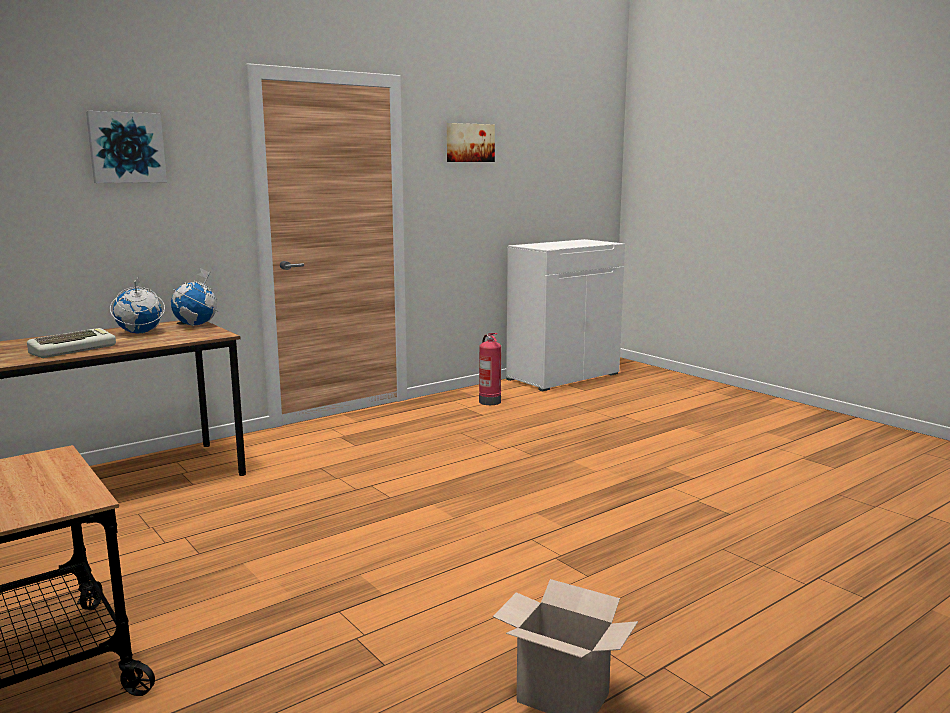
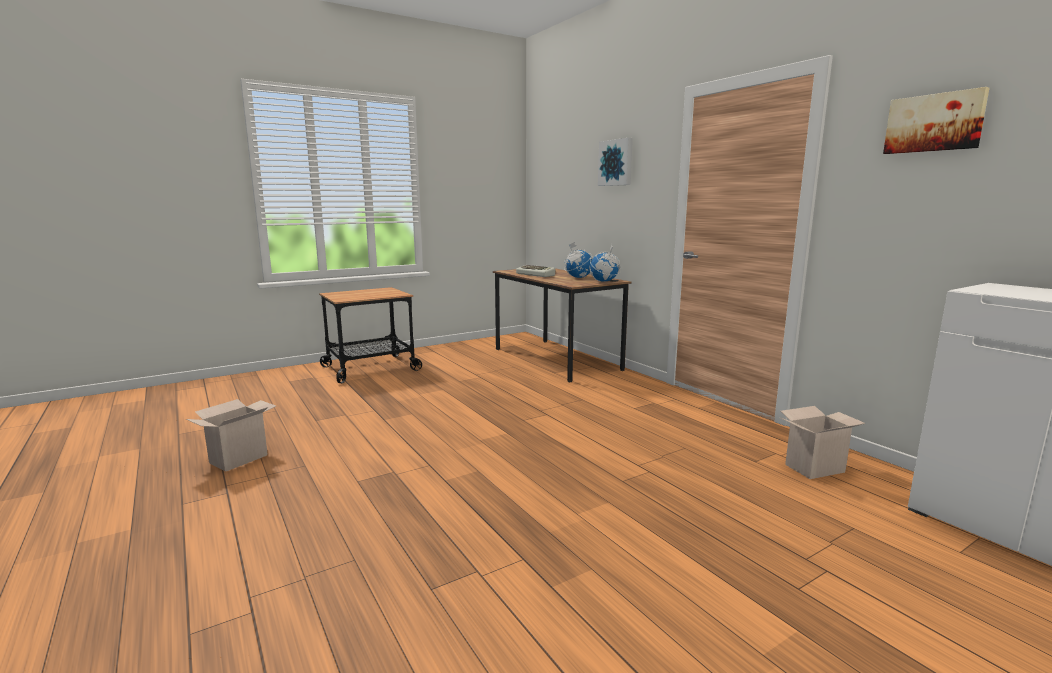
camera: 95 degrees right, 0 degrees up
fire extinguisher [479,333,501,405] -> cardboard box [779,406,865,479]

